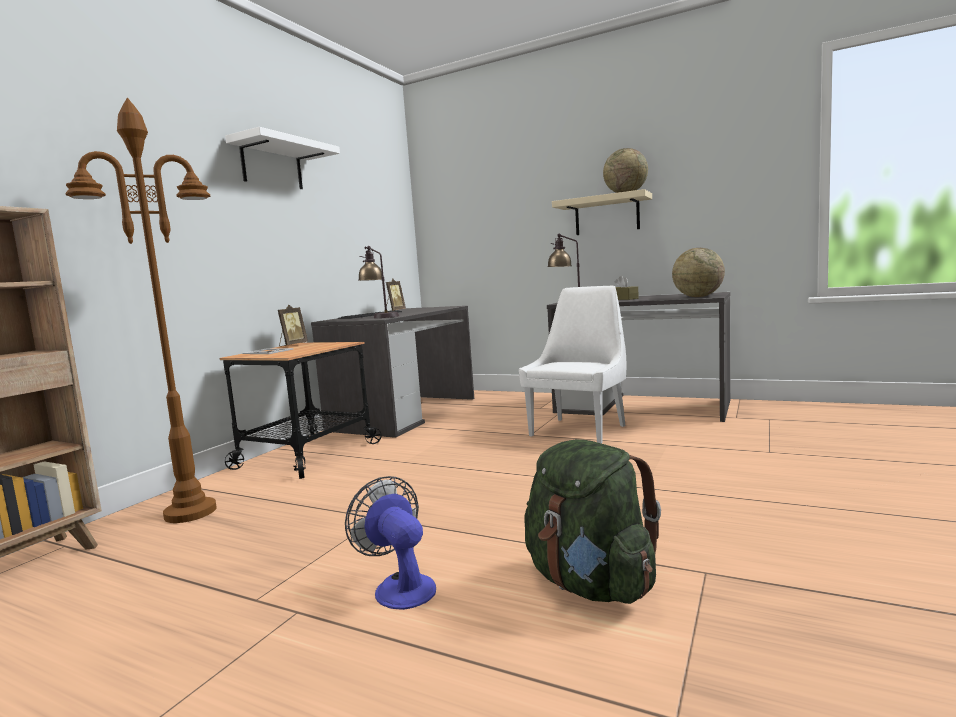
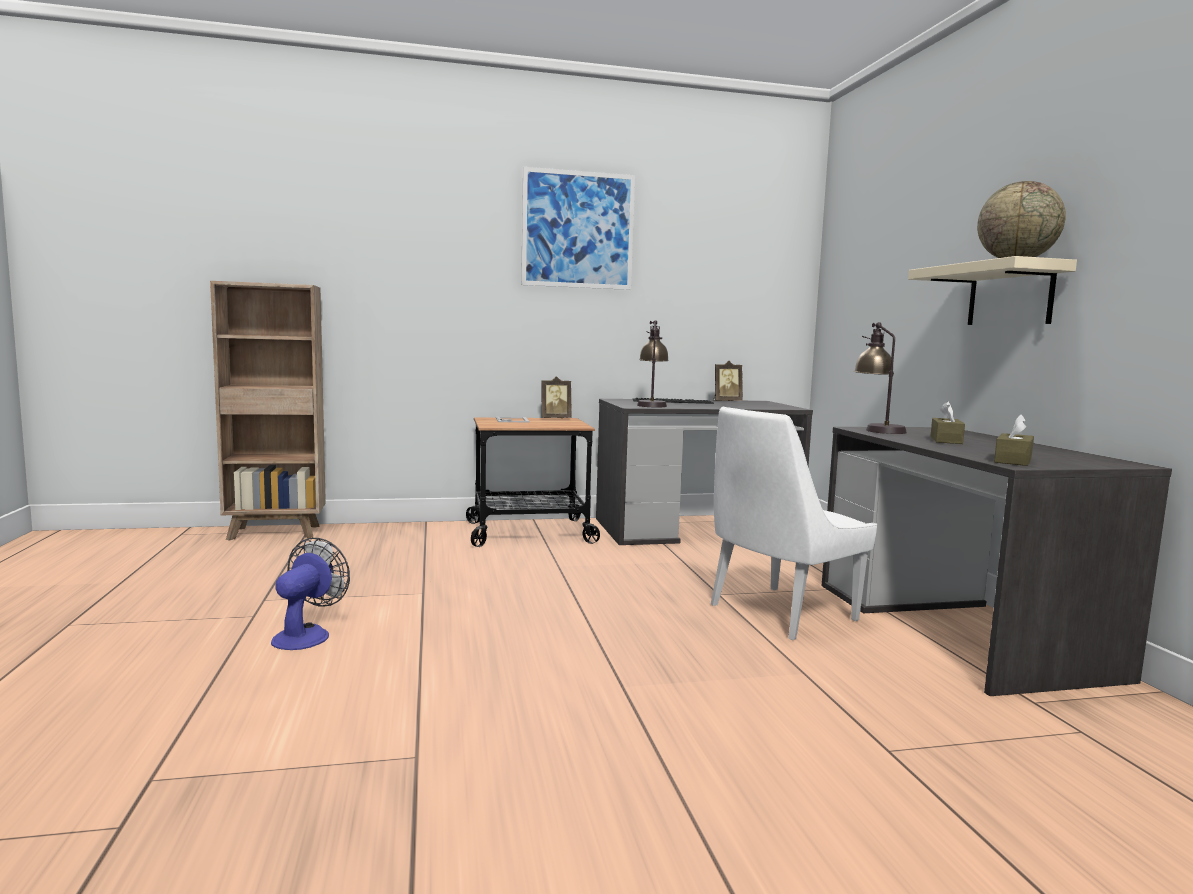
camera: 50 degrees right, 0 degrees up
brown floor lamp [66,98,217,523] -> none
white shelf [225,127,340,189] -> picture [521,167,635,290]
white chair [519,286,626,444] -> white chair turned 150 degrees clockwise [711,407,877,640]
green backpack [524,439,661,604] -> none
globe [672,248,725,297] -> brown tissue box [994,414,1034,466]

